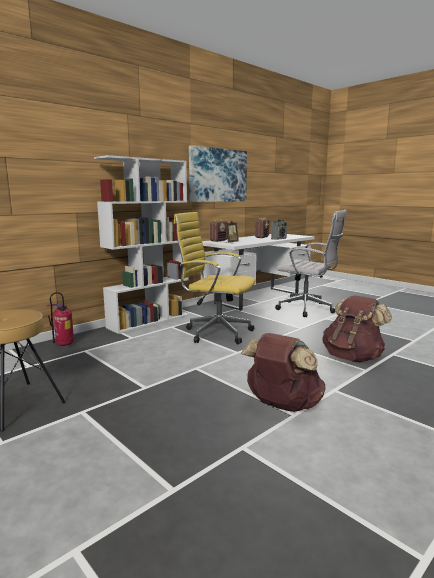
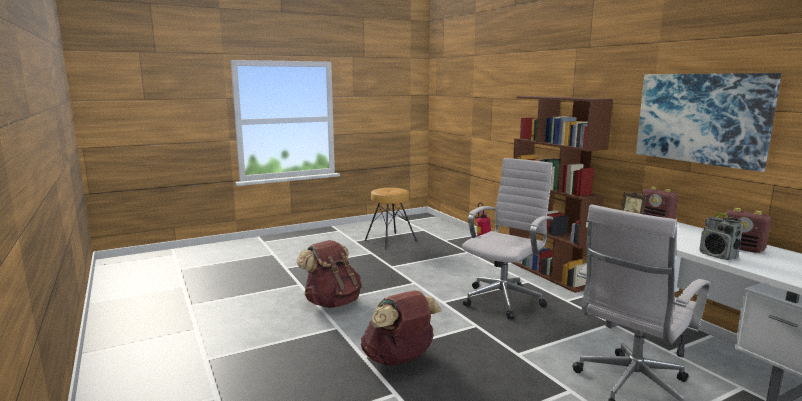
camera: 105 degrees right, 0 degrees up
white bookcase [94,155,189,334] -> brown bookcase [509,96,613,293]
yellow office chair [174,212,256,344] -> white office chair [462,158,554,320]

